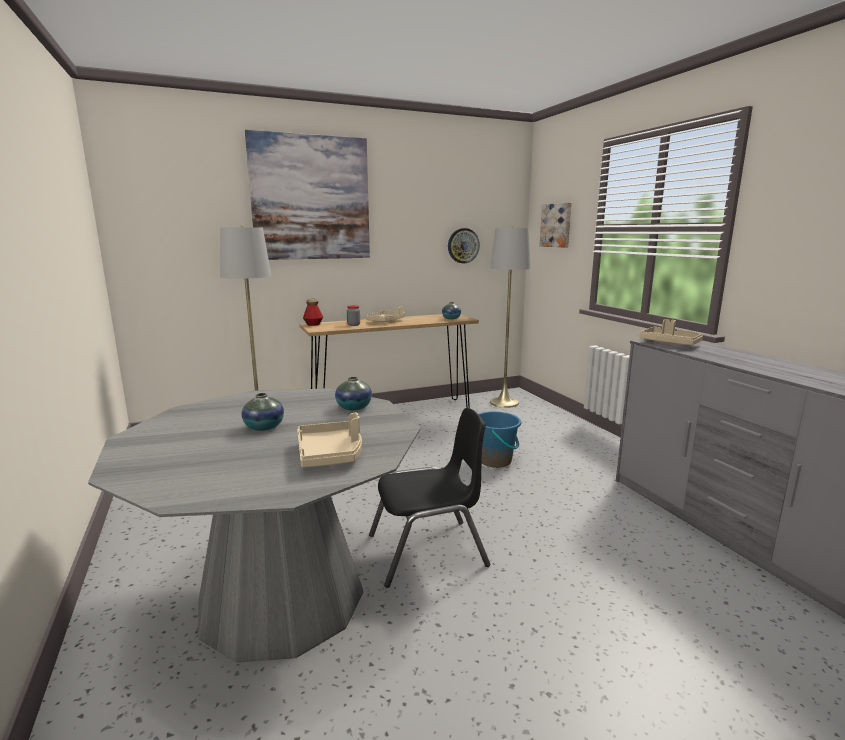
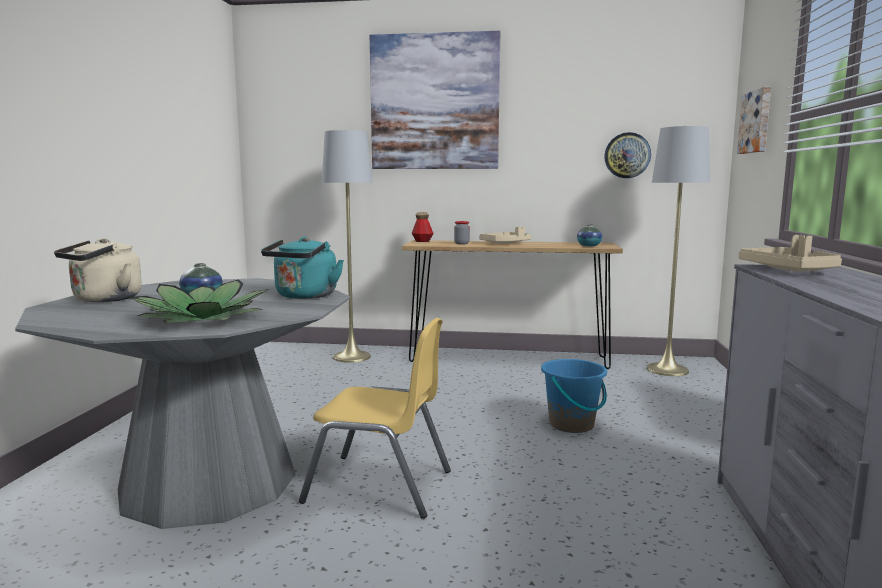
camera: 30 degrees right, 5 degrees down
beige tray [297,413,362,468] -> potted plant [129,279,269,323]
vase [335,377,372,410] -> turquoise kettle [261,236,344,299]
black chair [369,408,490,588] -> yellow chair [299,318,451,519]
none -> beige kettle [54,238,142,302]

